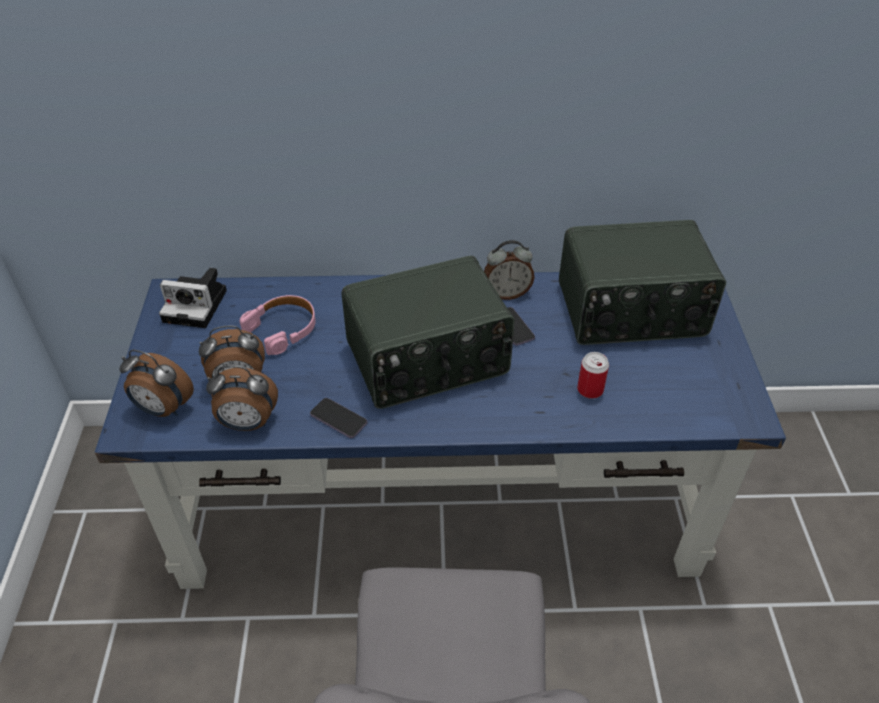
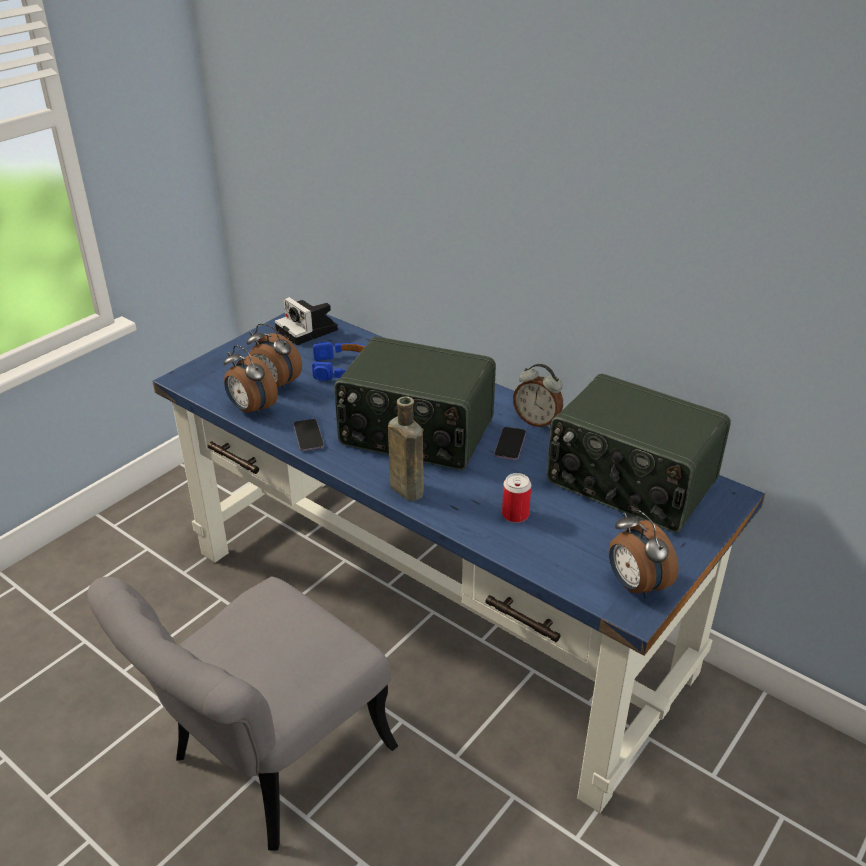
camera: 40 degrees right, 10 degrees down
alarm clock [119,350,194,417] -> alarm clock moved to [609,510,679,599]
pink headphones [240,295,316,355] -> blue headphones [312,342,366,381]
none -> brown bottle [388,396,424,501]

